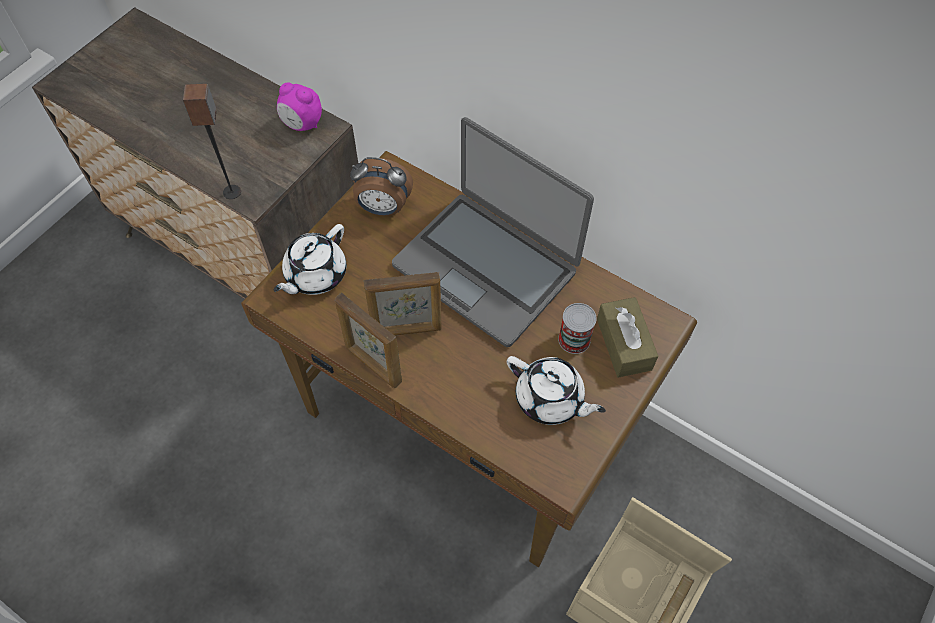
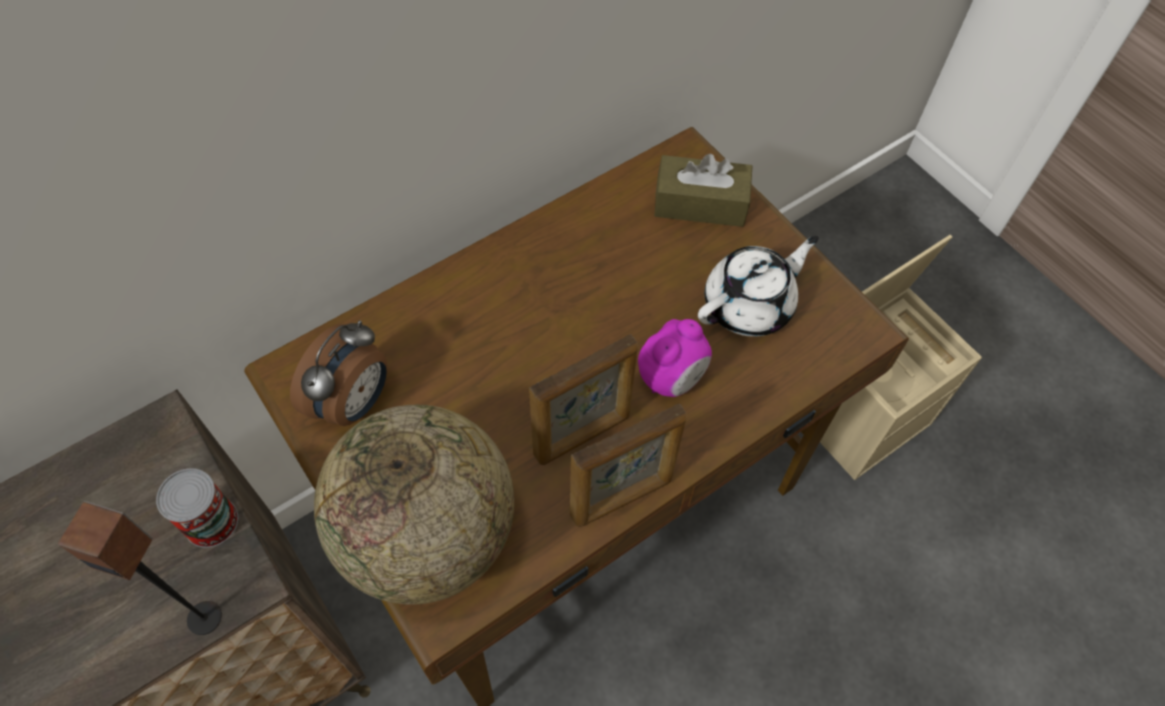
camera: 70 degrees left, 0 degrees up
white teapot [274,224,346,295] -> globe [314,405,514,605]
alarm clock [277,82,322,131] -> alarm clock moved to [638,319,712,397]
picture frame [364,272,441,336] -> picture frame turned 45 degrees clockwise [529,334,638,465]
laptop [392,117,594,347] -> none
can [558,303,597,354] -> can moved to [156,468,238,548]

